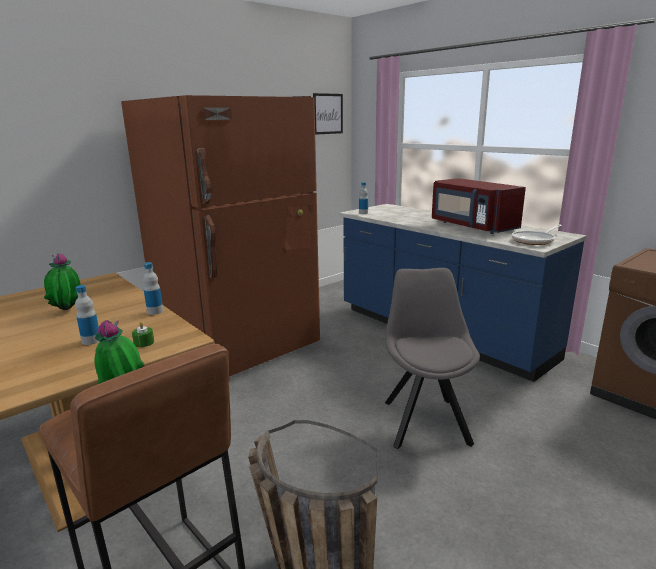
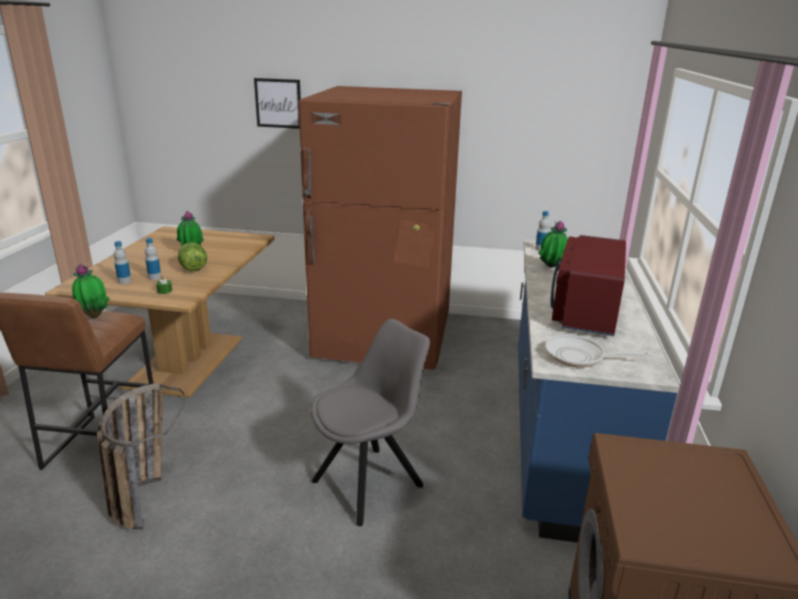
camera: 50 degrees right, 5 degrees up
bottle [143,262,163,315] -> bottle moved to [114,241,132,284]
picture [313,93,343,135] -> picture moved to [254,78,301,129]
none -> lettuce [178,243,207,271]
none -> potted plant [538,221,568,268]

